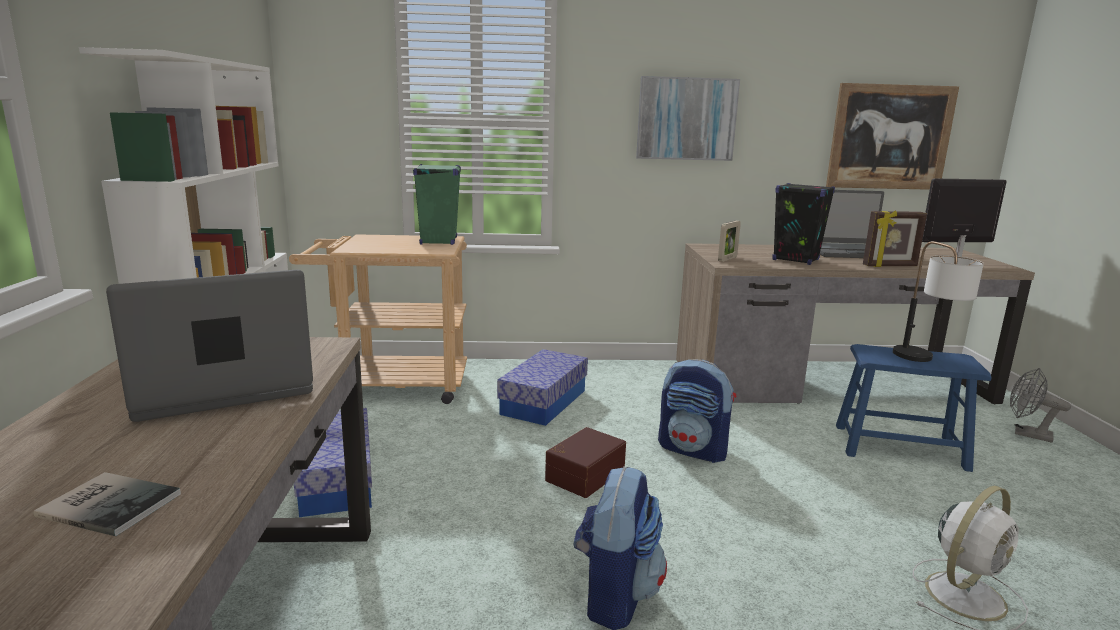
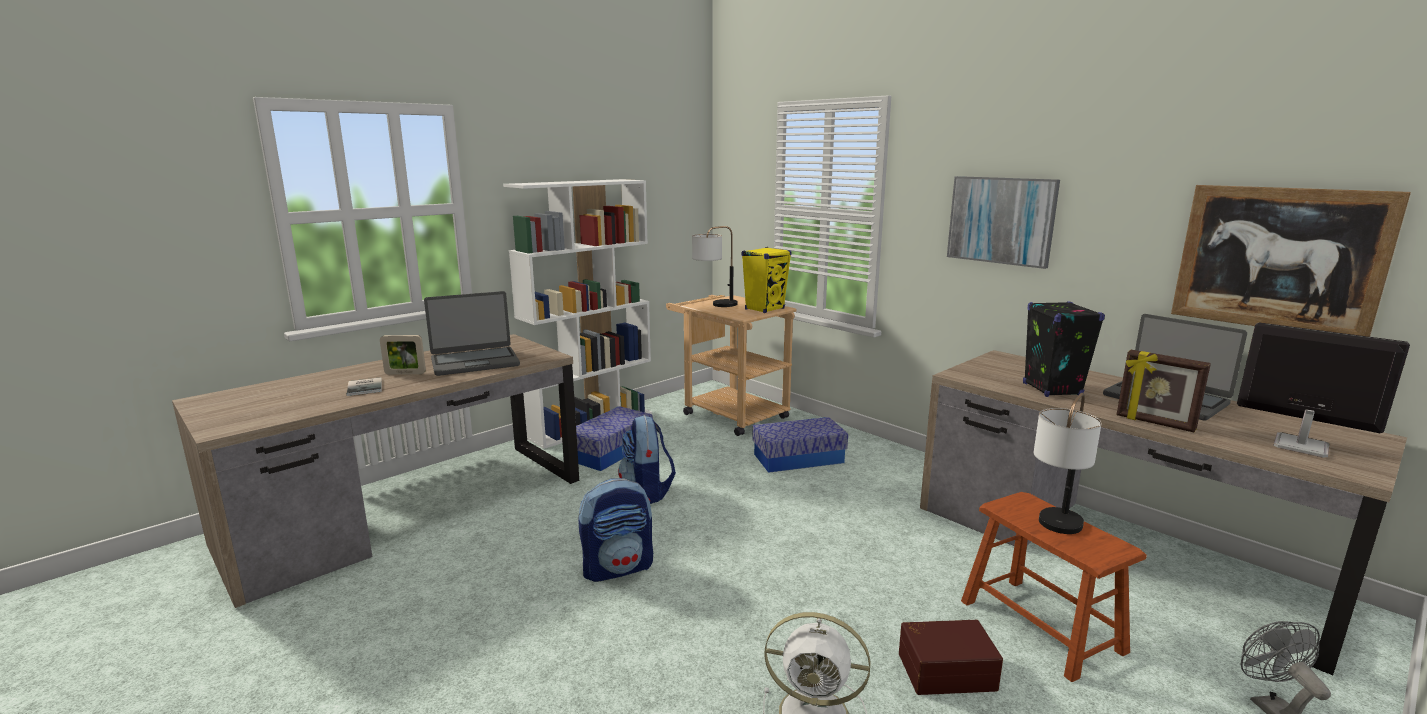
camera: 50 degrees right, 0 degrees up
laptop [106,270,313,422] -> laptop turned 135 degrees clockwise [424,291,520,376]
green speaker [413,164,461,245] -> yellow speaker [742,247,792,313]
brown storage box [545,427,626,498] -> brown storage box moved to [899,620,1003,695]
backpack [658,359,736,463] -> backpack moved to [618,415,676,504]
picture frame [718,221,741,262] -> picture frame moved to [380,335,426,375]
blue stool [836,344,992,472] -> brown stool [961,492,1147,682]
none -> table lamp [692,226,738,307]

